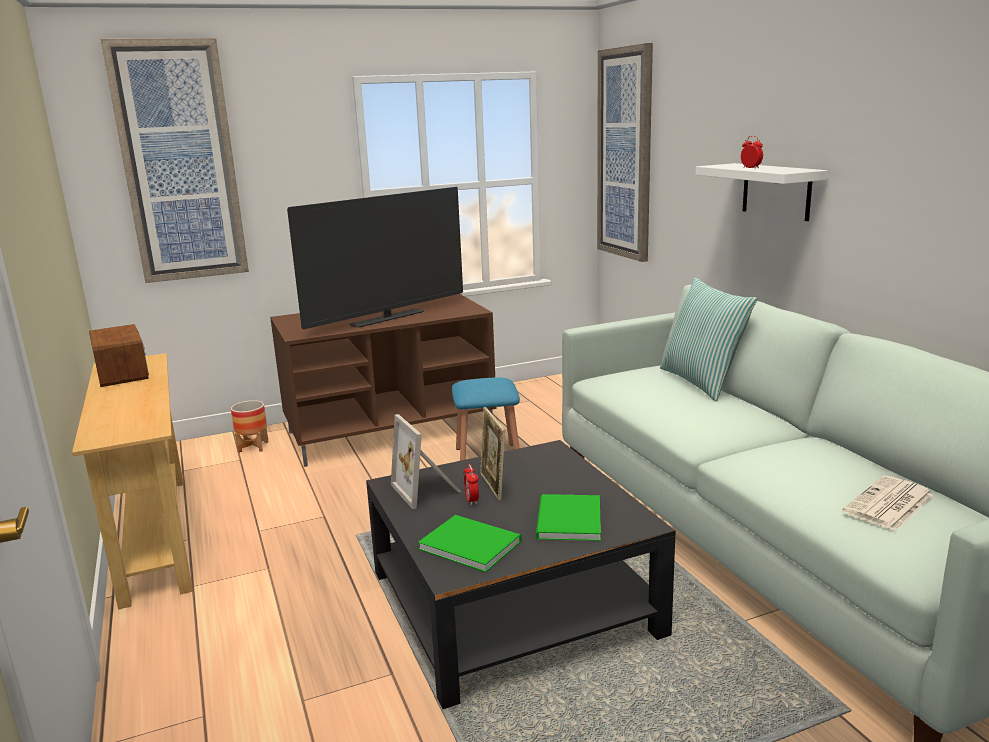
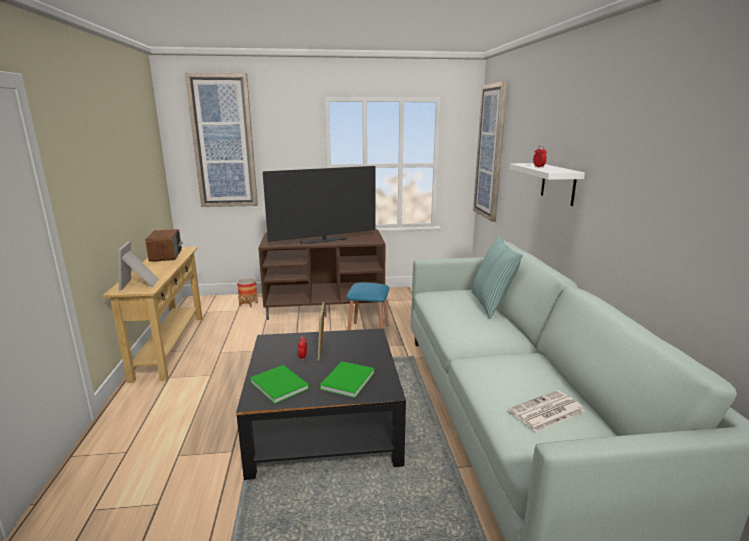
camera: 15 degrees right, 0 degrees up
picture frame [391,414,461,509] -> picture frame moved to [118,241,158,291]

